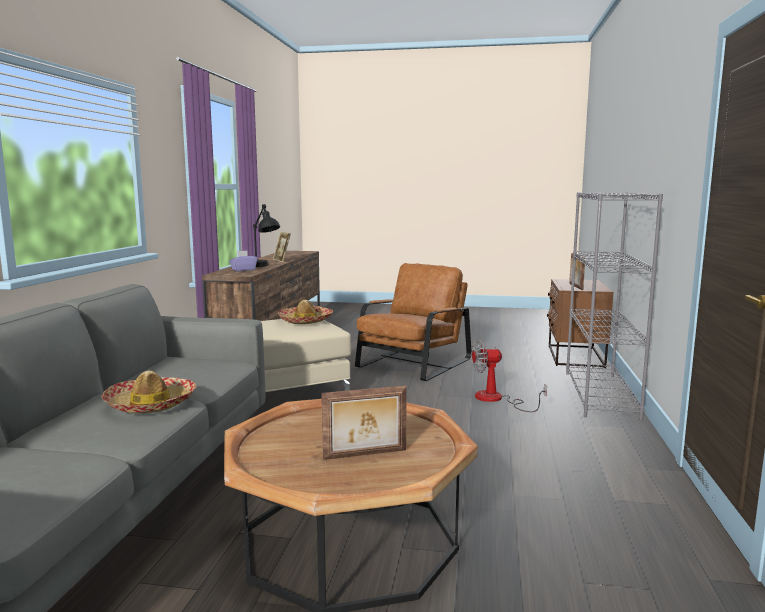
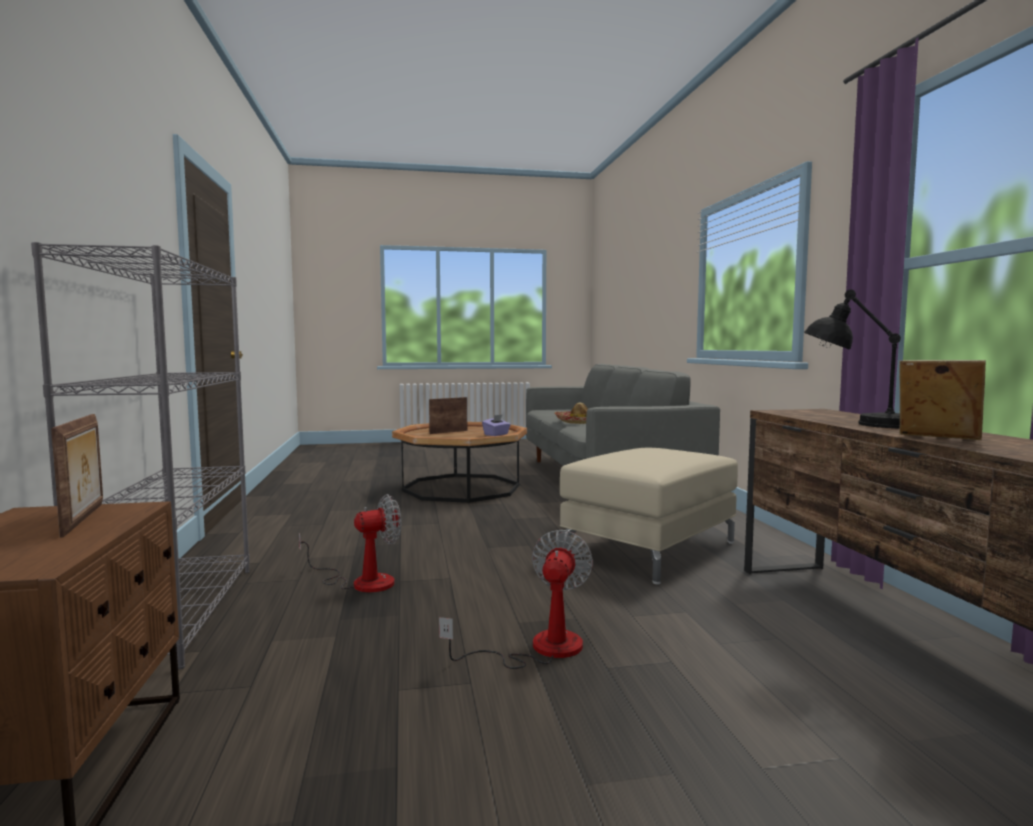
camera: 160 degrees right, 5 degrees down
purple tissue box [229,251,257,271] -> purple tissue box moved to [482,414,511,436]
hat [278,300,333,324] -> none
brown armchair [355,263,471,381] -> fan [439,530,593,669]

